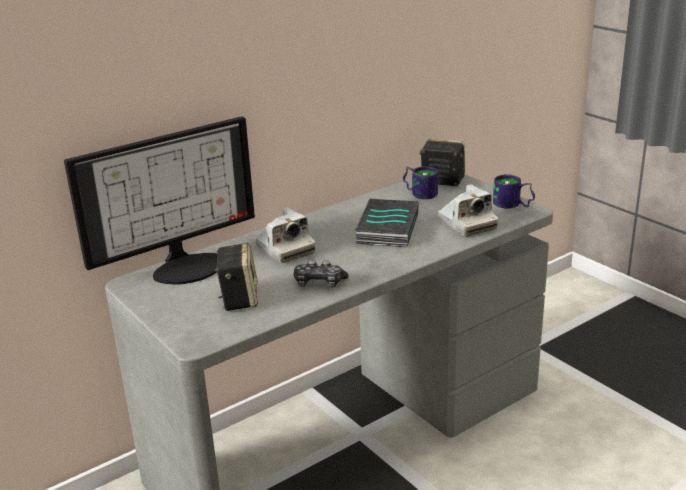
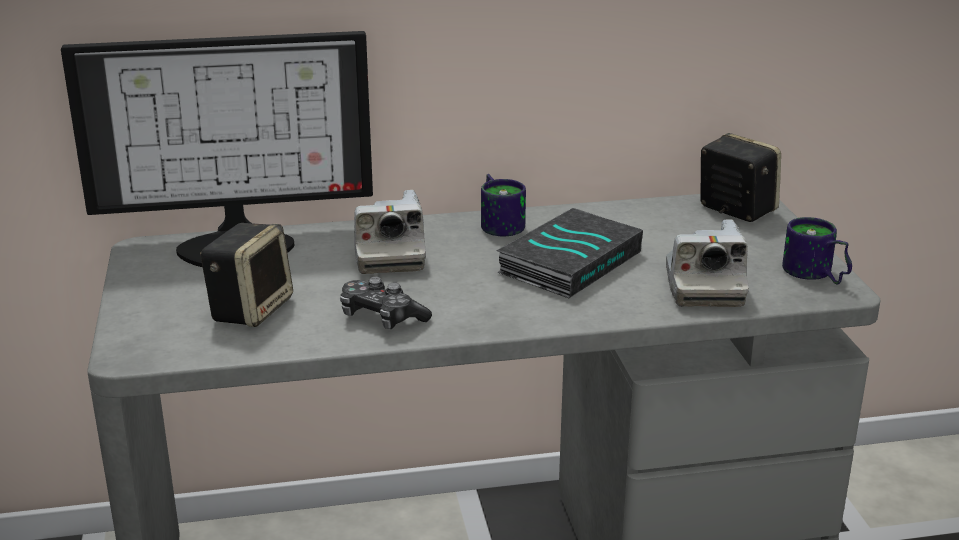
camera: 25 degrees right, 0 degrees up
mug [403,166,438,199] -> mug moved to [481,174,526,236]

